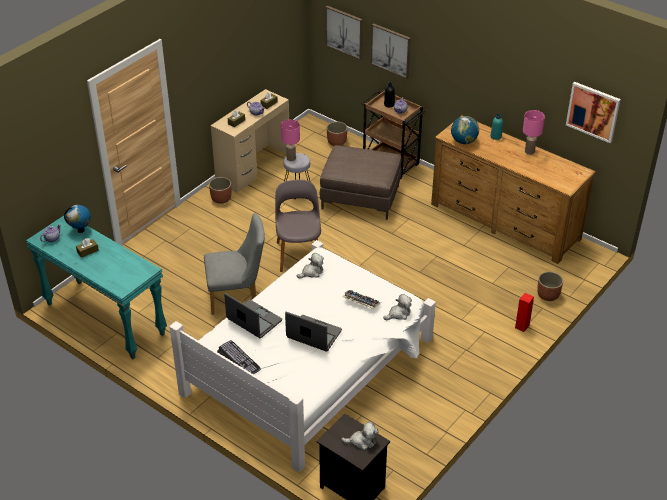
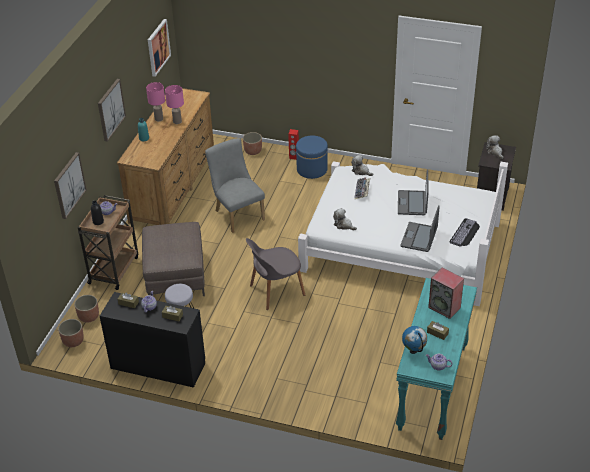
camera: 110 degrees left, 0 degrees up
grey chair [204,213,265,315] -> grey chair moved to [205,138,265,233]
planter [209,177,231,204] -> planter moved to [58,319,84,347]
beige desk [211,89,289,193] -> black desk [100,292,205,388]
pink table lamp [281,119,300,161] -> pink table lamp moved to [165,85,184,124]
picture [325,6,363,60] -> picture moved to [98,79,126,142]
globe [451,116,479,144] -> none
none -> blue ottoman [296,136,328,179]
none -> speaker [428,268,464,319]

